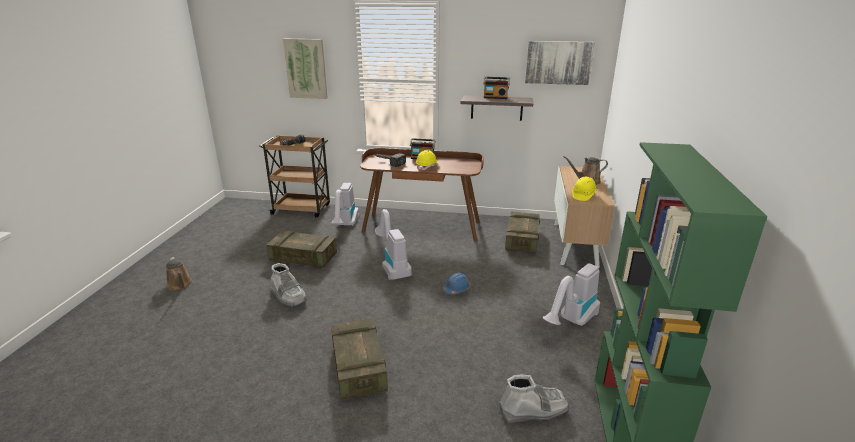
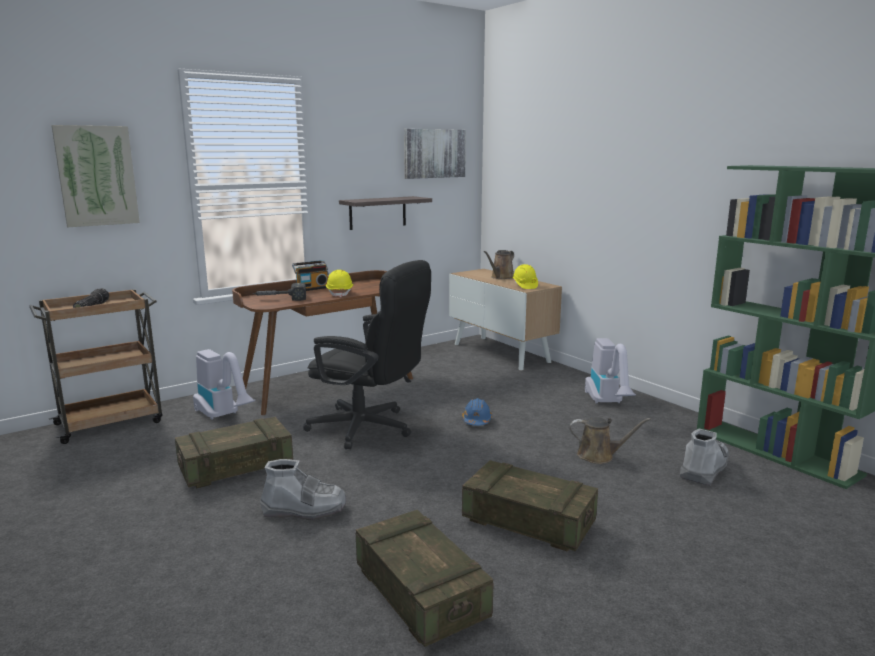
camera: 45 degrees left, 10 degrees down
brown watering can [166,257,192,291] -> brown watering can moved to [570,417,651,464]
vacuum cleaner [375,209,412,280] -> black office chair [303,260,431,450]
radio [483,77,510,99] -> none
crate [505,212,540,254] -> crate moved to [356,510,494,647]

